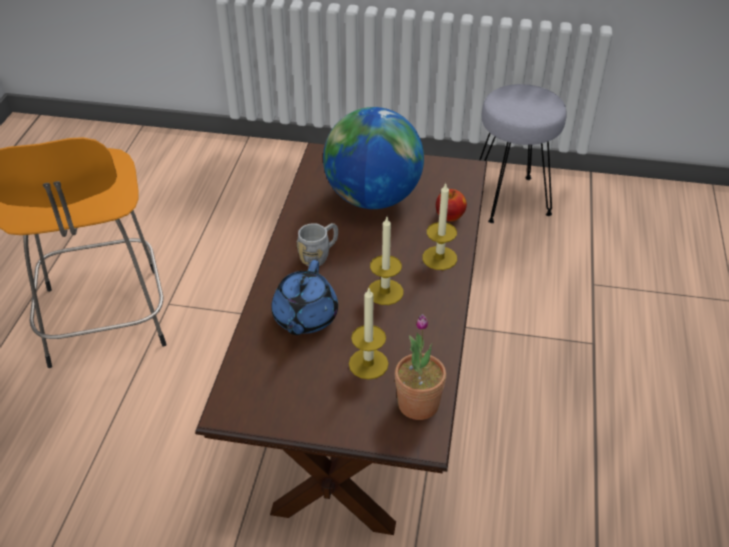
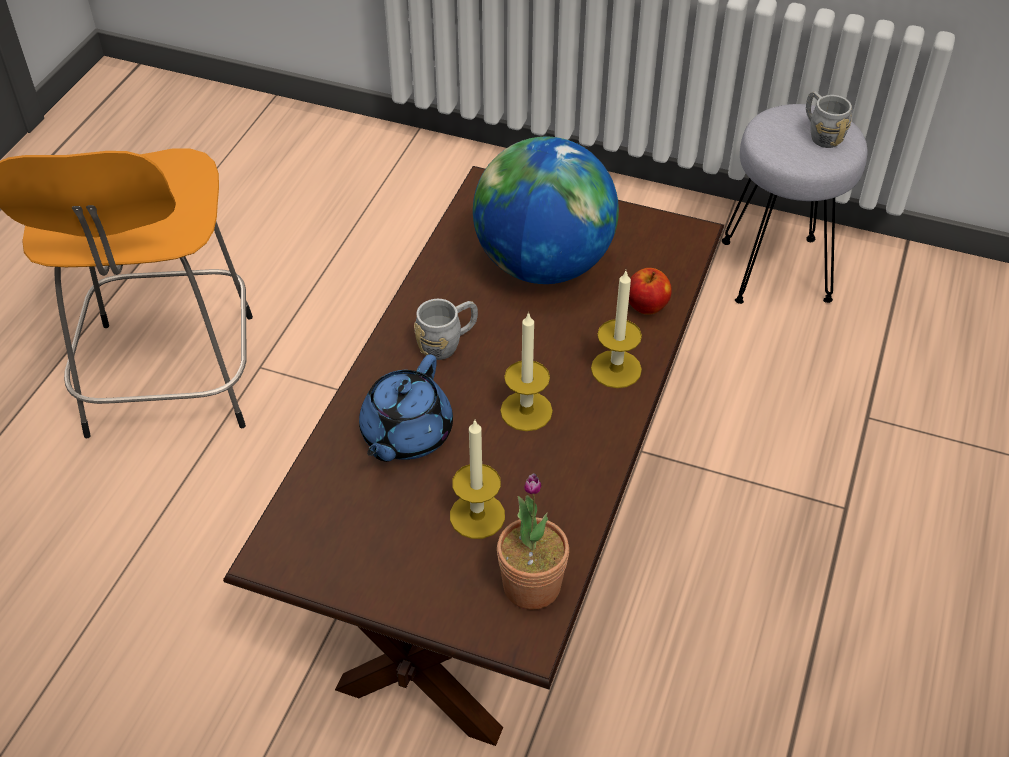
camera: 10 degrees right, 5 degrees up
none -> grey mug [806,91,852,148]

